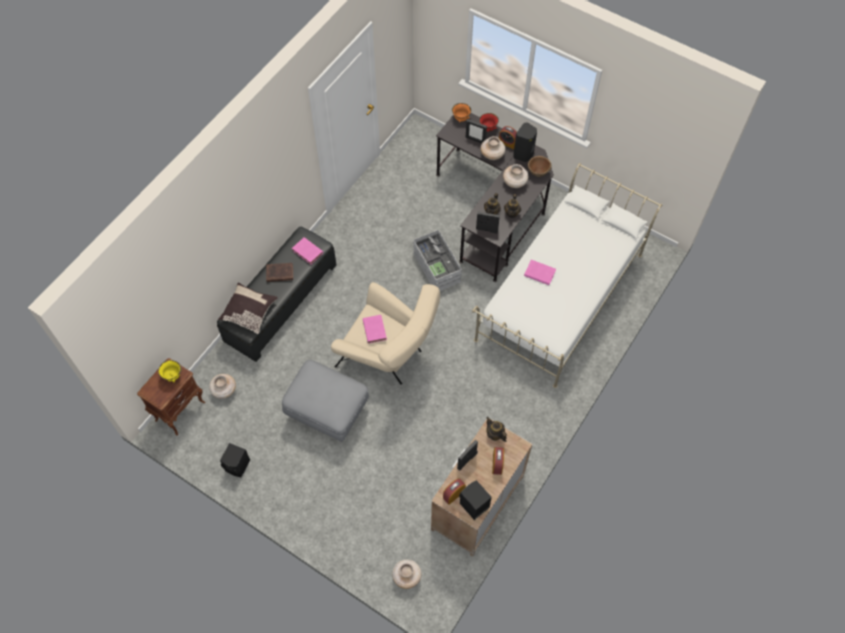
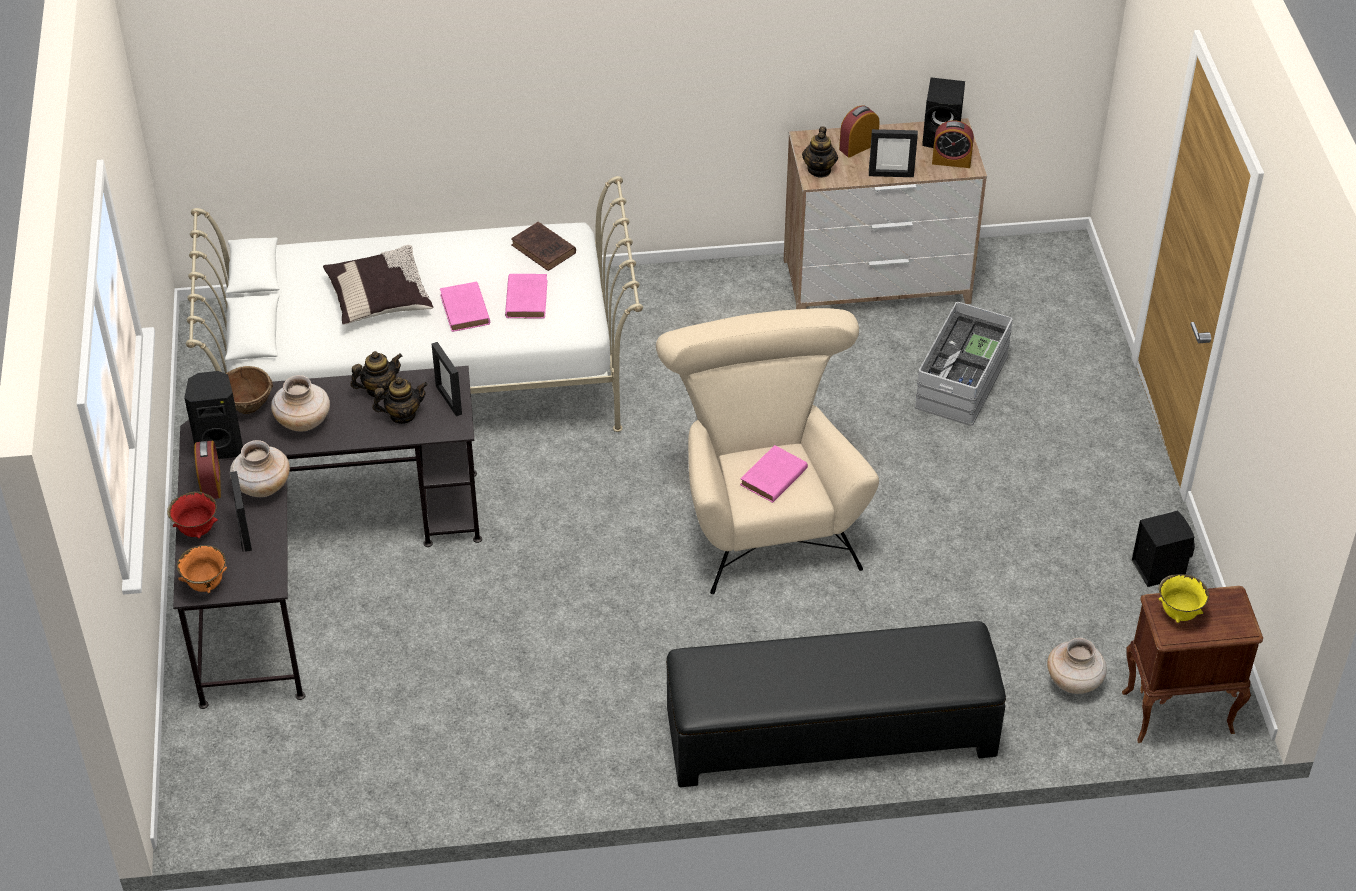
camera: 130 degrees left, 15 degrees down
pillow [218,283,278,334] -> pillow moved to [323,245,433,325]
brown book [266,263,293,282] -> brown book moved to [511,222,576,271]
grey ottoman [282,360,369,442] -> none
pink book [292,237,323,265] -> pink book moved to [505,274,547,319]
beige vase [392,560,421,589] -> none
grey storage box [413,230,462,291] -> grey storage box moved to [914,302,1013,426]

